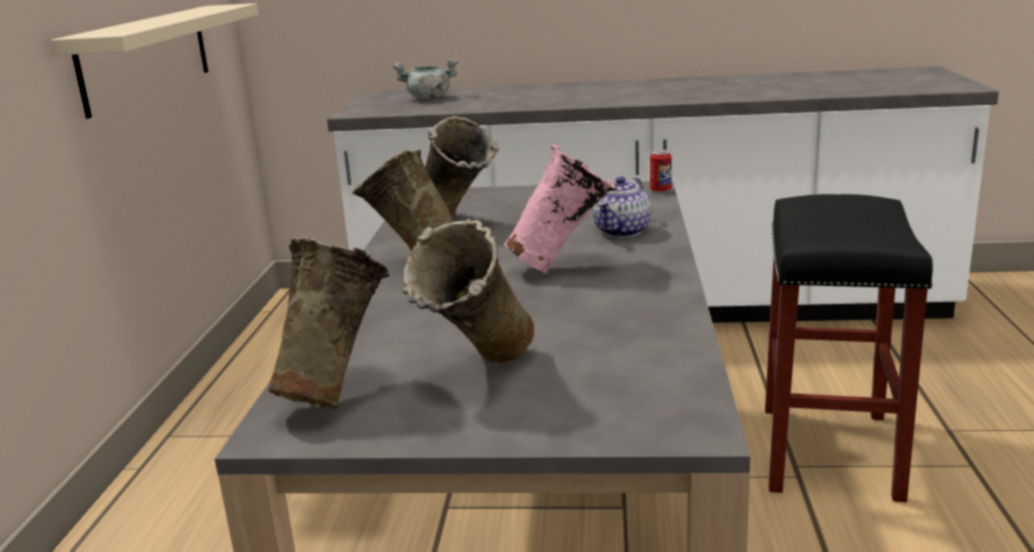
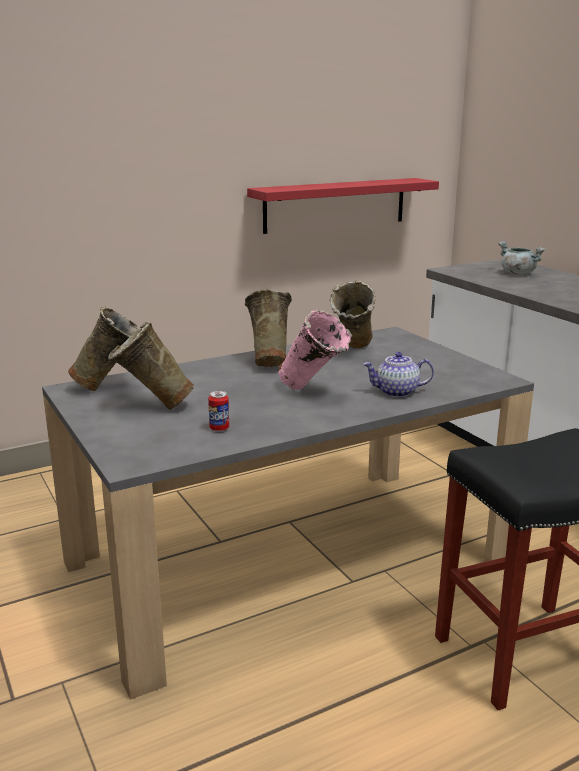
camera: 55 degrees right, 0 degrees up
beige shelf [51,3,259,119] -> red shelf [247,178,439,234]
can [650,150,672,193] -> can moved to [208,391,229,432]

